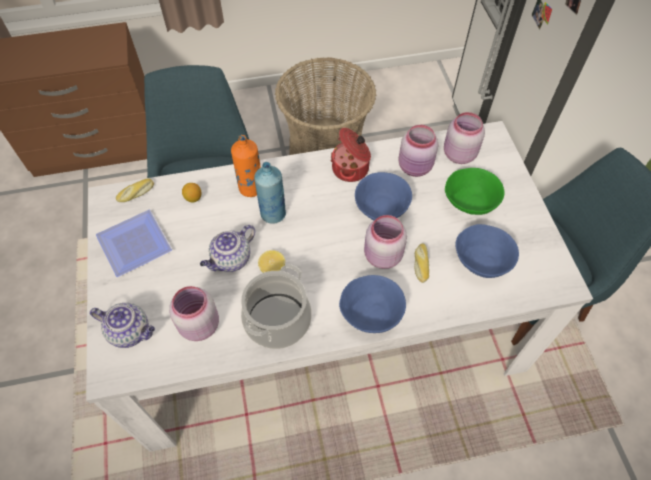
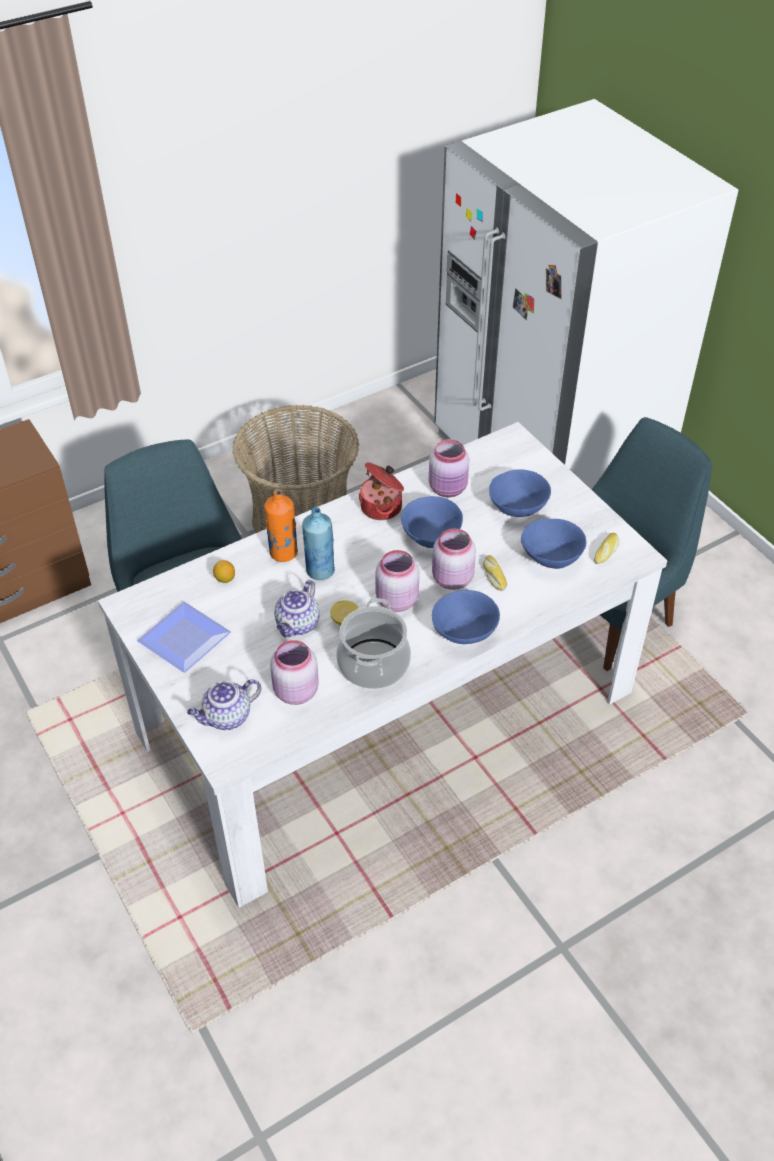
camera: 20 degrees left, 10 degrees down
teapot [90,303,155,348] -> teapot turned 150 degrees clockwise [187,679,261,730]
bread [116,178,154,202] -> bread moved to [594,533,620,564]
pink jar [444,112,485,164] -> pink jar moved to [375,550,419,612]
green bowl [445,168,505,215] -> blue bowl [489,469,551,517]

